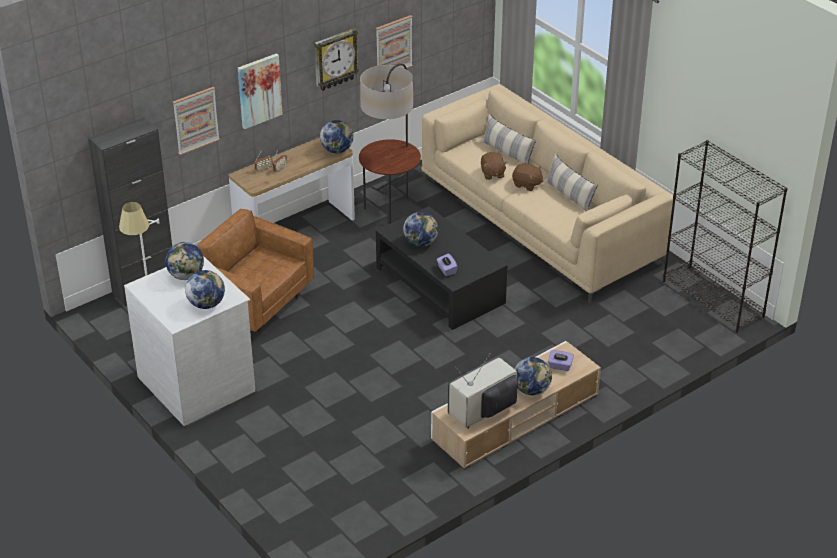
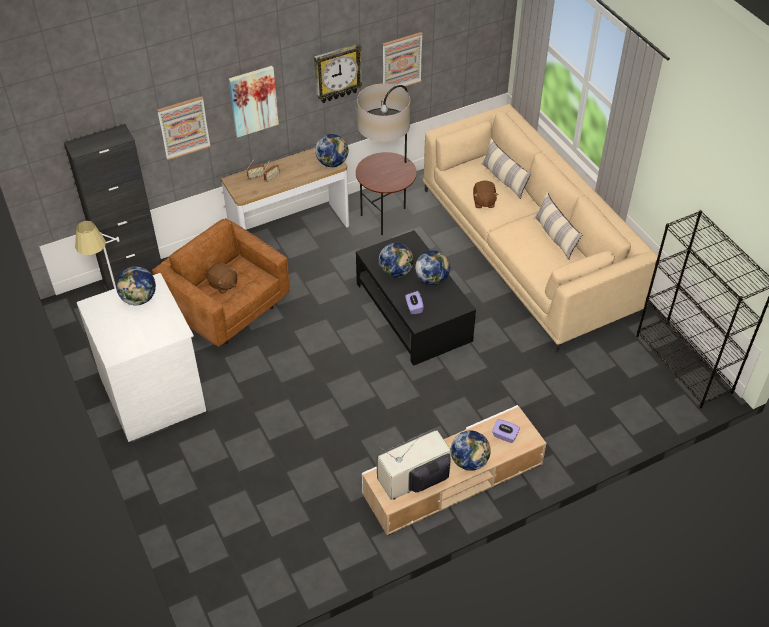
camera: 10 degrees right, 10 degrees up
globe [185,270,225,309] -> globe moved to [415,250,450,285]
brown plush toy [512,163,543,191] -> brown plush toy moved to [206,262,237,294]

